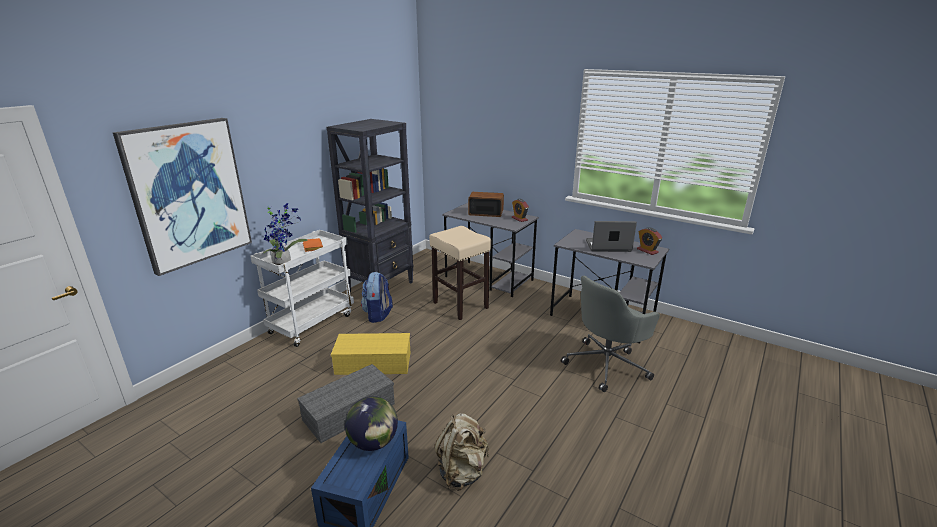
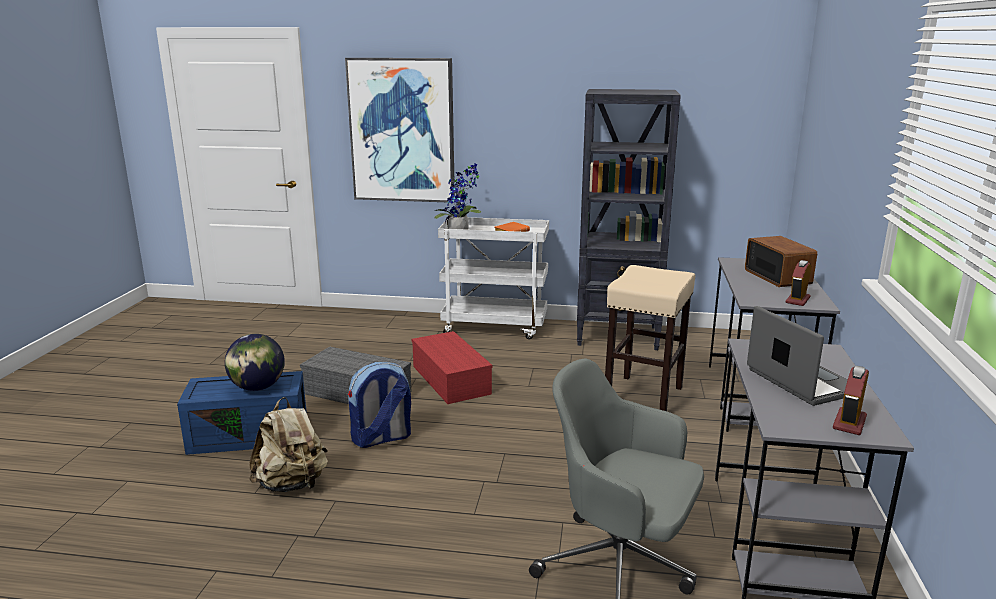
camera: 65 degrees right, 5 degrees down
yellow storage box [331,333,411,375] -> red storage box [411,331,492,404]
backpack [361,272,393,323] -> backpack moved to [348,362,411,448]

